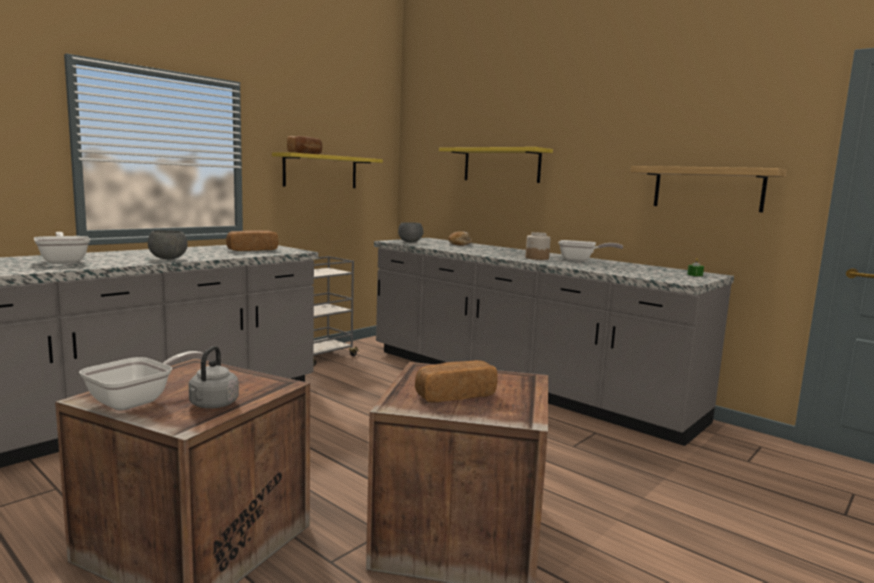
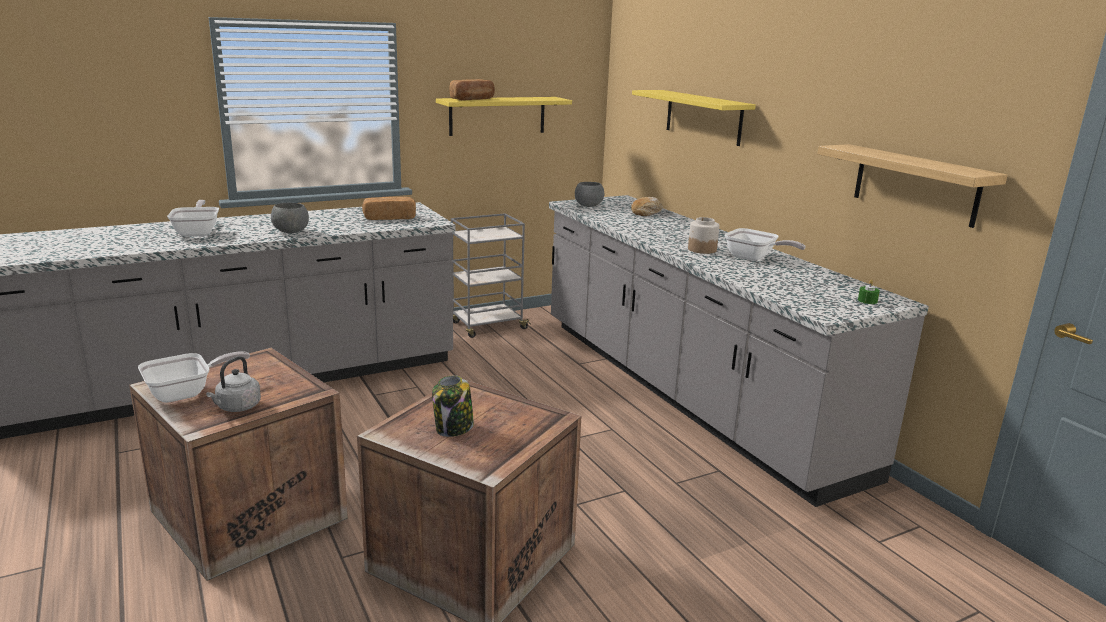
camera: 20 degrees right, 10 degrees up
bread [415,360,498,402] -> jar [432,376,474,437]

